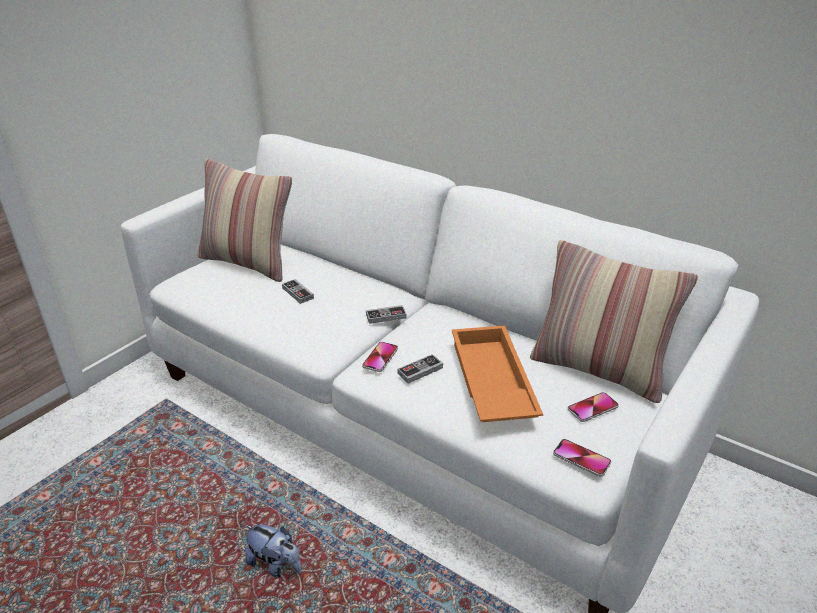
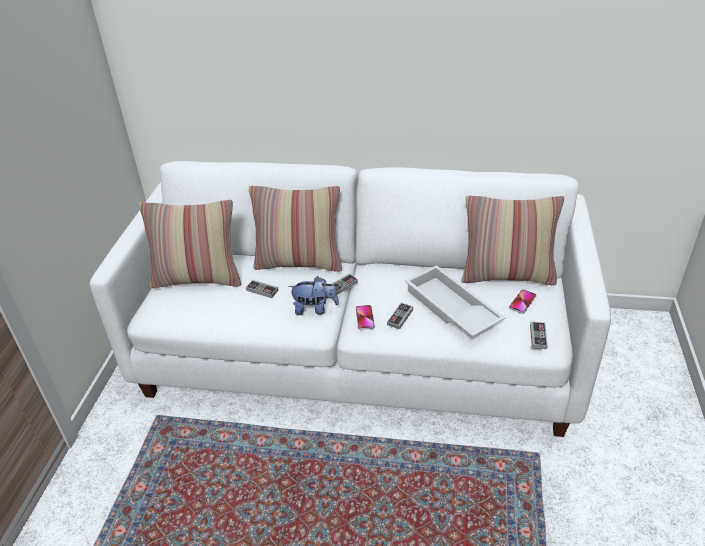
camera: 25 degrees left, 5 degrees up
plush toy [245,525,302,577] -> plush toy moved to [288,276,339,315]
orange tray [452,325,543,422] -> white tray [405,265,506,337]
phone [553,439,611,477] -> game controller [530,322,548,349]
none -> pillow [249,186,342,272]

